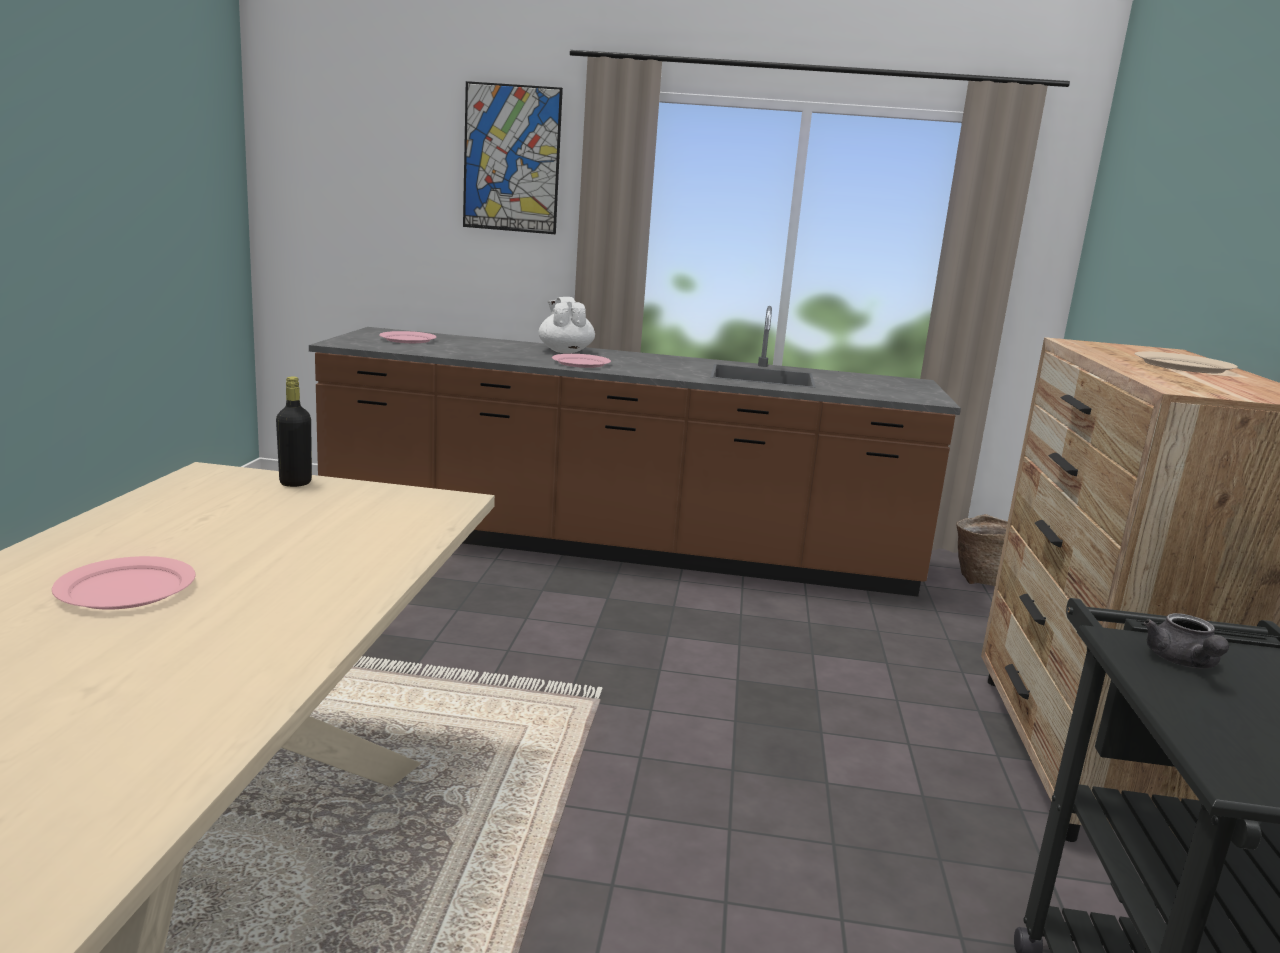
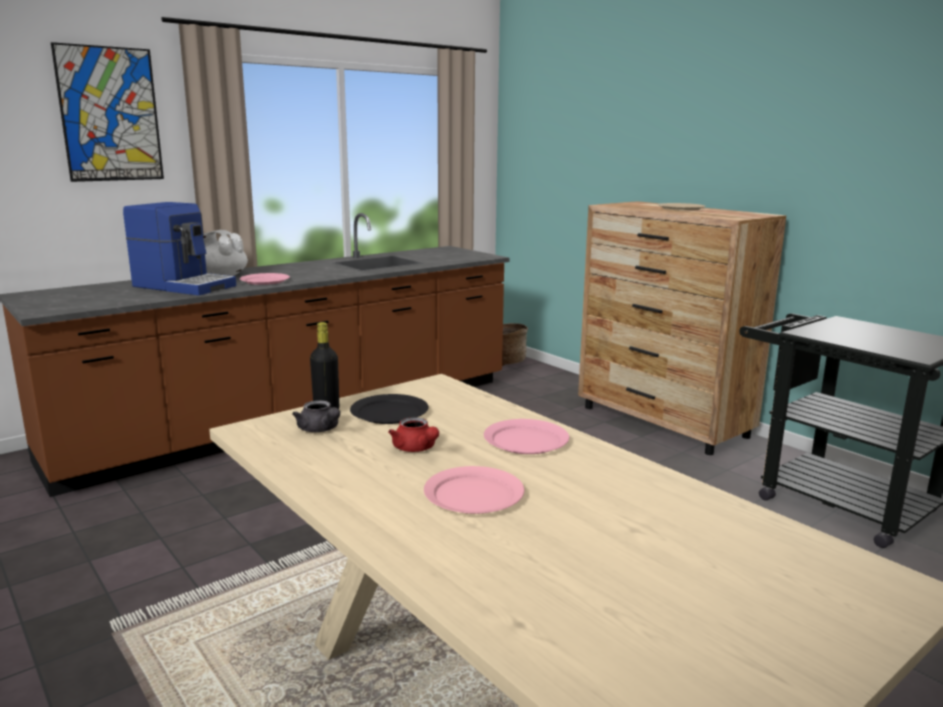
camera: 45 degrees left, 0 degrees up
pink plate [379,331,436,343] -> pink plate moved to [484,419,569,454]
grey teapot [1144,613,1229,668] -> grey teapot moved to [292,400,340,432]
none -> coffee machine [123,202,236,295]
none -> black plate [350,394,429,424]
none -> red teapot [388,417,439,452]

